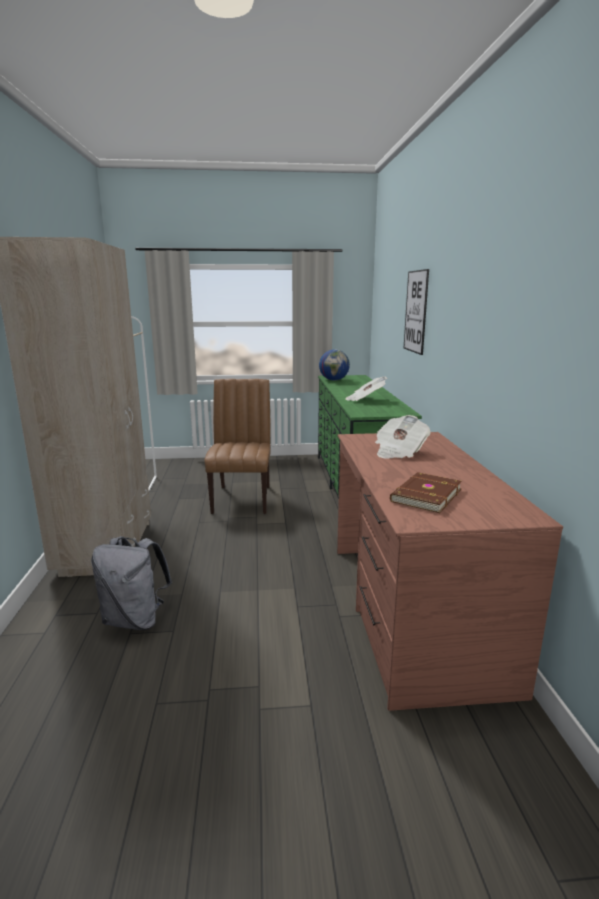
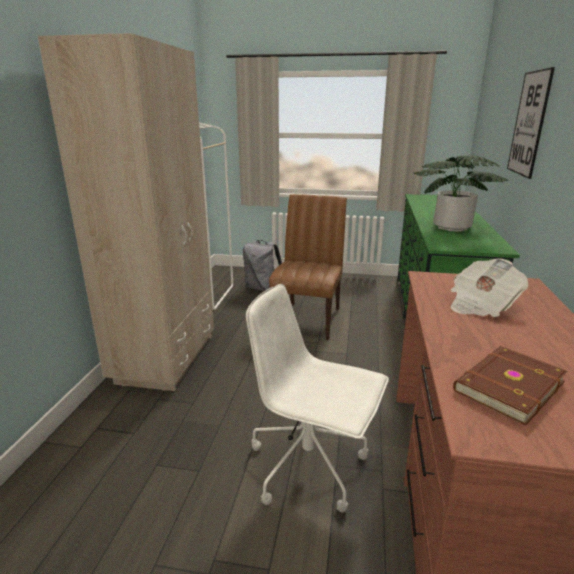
camera: 15 degrees right, 5 degrees up
grey backpack [91,536,172,630] -> grey backpack moved to [243,240,282,291]
globe [319,349,350,381] -> none
newspaper [345,377,387,401] -> potted plant [414,155,509,232]
none -> white office chair [246,284,389,512]

